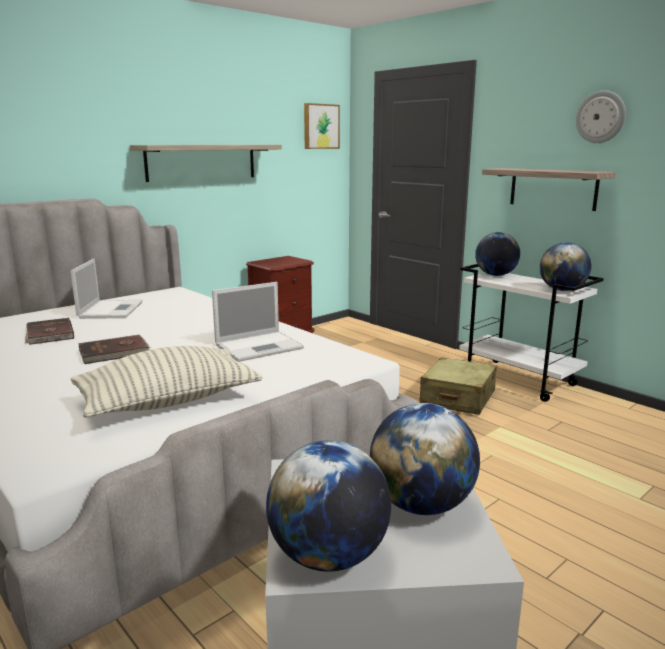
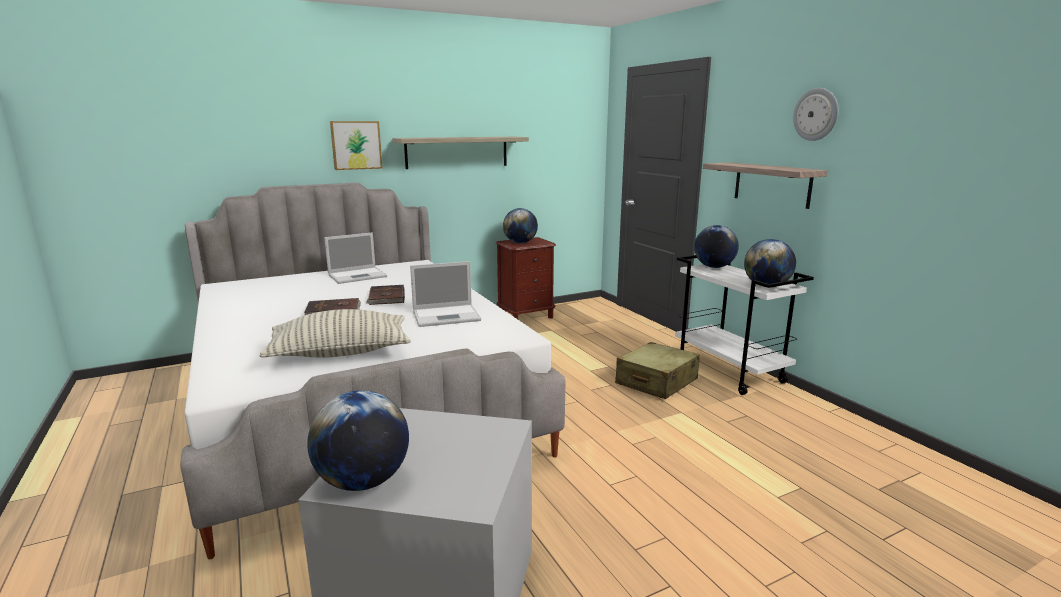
camera: 15 degrees right, 0 degrees up
brown book [25,318,74,345] -> brown book moved to [366,285,405,305]
laptop [70,258,143,319] -> laptop turned 45 degrees clockwise [324,232,387,284]
picture [304,103,340,149] -> picture moved to [330,121,383,170]
globe [370,403,480,515] -> globe moved to [503,208,538,243]

